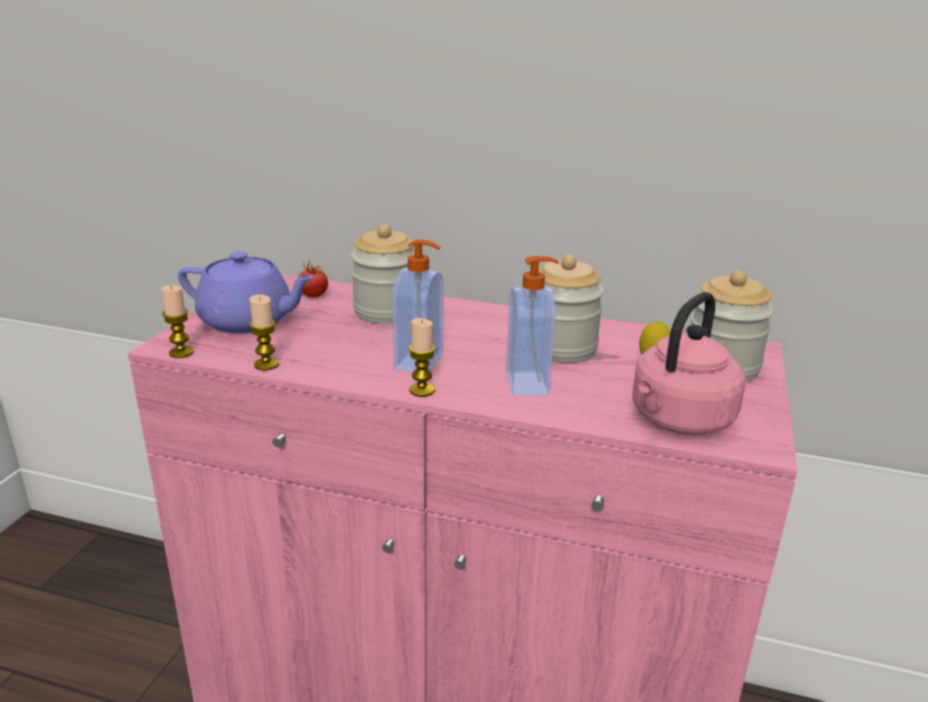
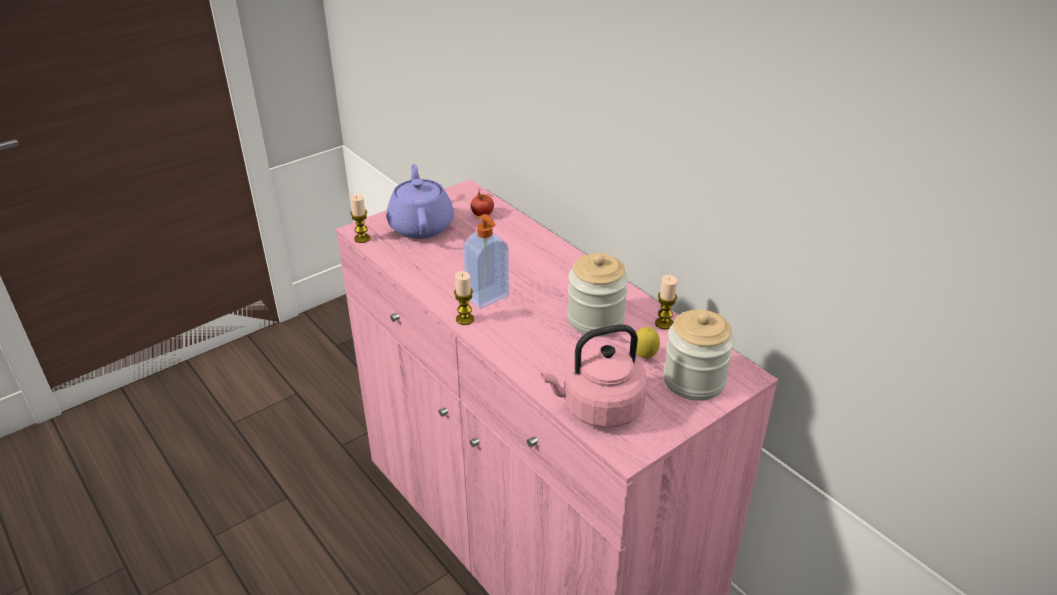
camera: 35 degrees right, 10 degrees up
purple teapot [178,251,315,334] -> purple teapot turned 150 degrees counterclockwise [387,164,454,239]
candle [249,294,279,370] -> candle moved to [655,275,677,330]
jar [351,224,414,323] -> none
soap dispenser [506,256,559,396] -> none

